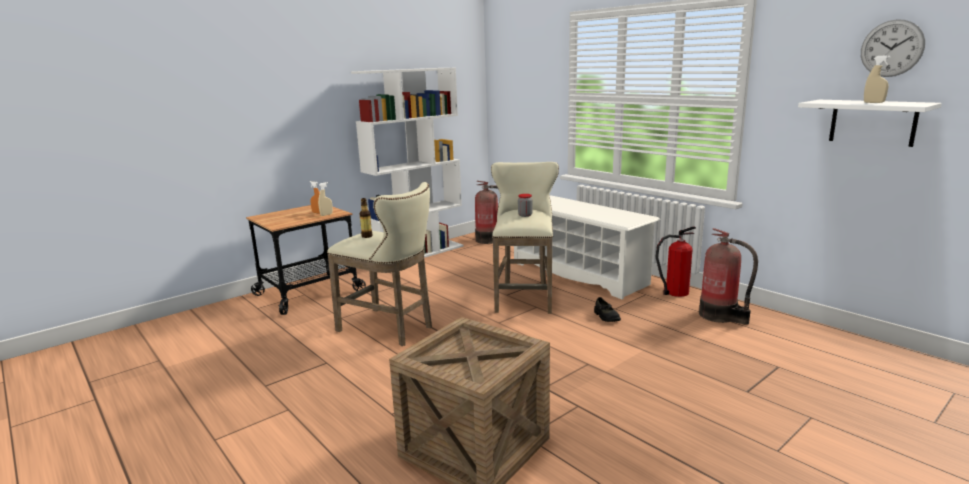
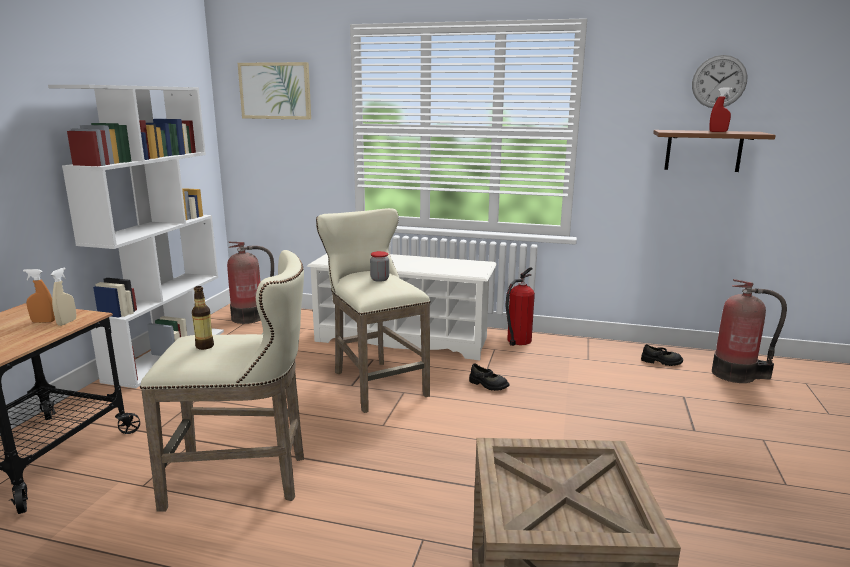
camera: 35 degrees left, 0 degrees up
fire extinguisher [699,228,758,325] -> fire extinguisher moved to [712,279,787,383]
white shelf [798,100,942,147] -> brown shelf [653,130,776,172]
beige spray bottle [864,55,891,103] -> red spray bottle [709,87,733,132]
none -> picture [238,62,311,120]
none -> black shoe [641,344,683,366]

